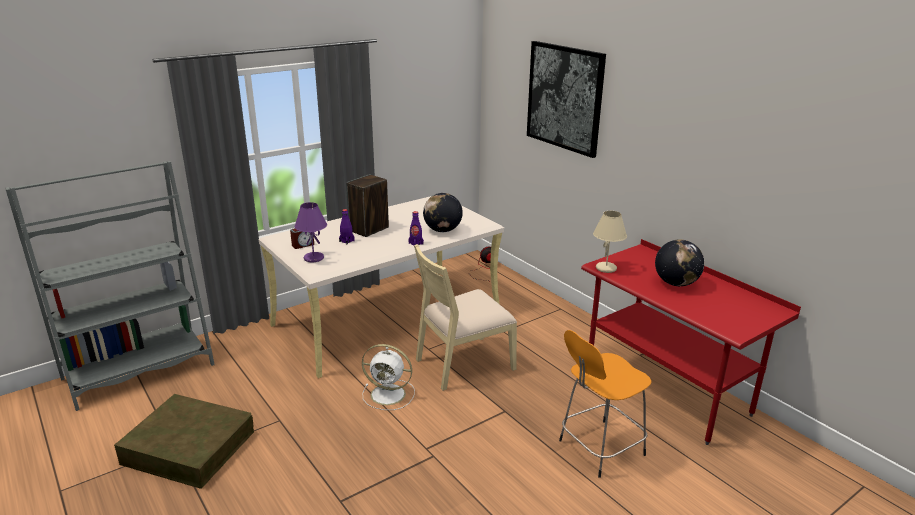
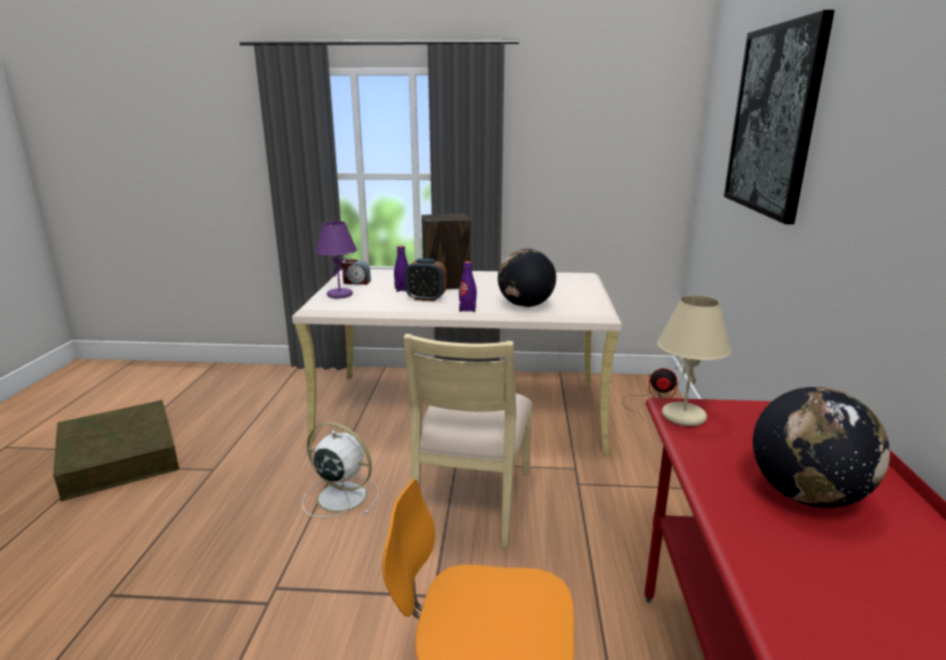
camera: 40 degrees right, 5 degrees down
grey bookcase [5,161,215,411] -> none
white fan [362,344,415,410] -> white fan turned 150 degrees clockwise [302,422,379,517]
beige chair [414,244,517,391] -> beige chair turned 90 degrees counterclockwise [404,334,532,548]
none -> alarm clock [405,258,447,302]

